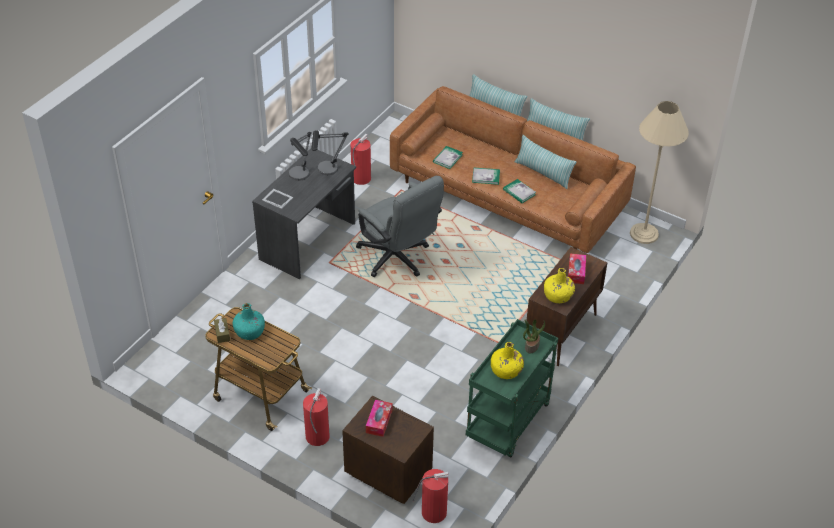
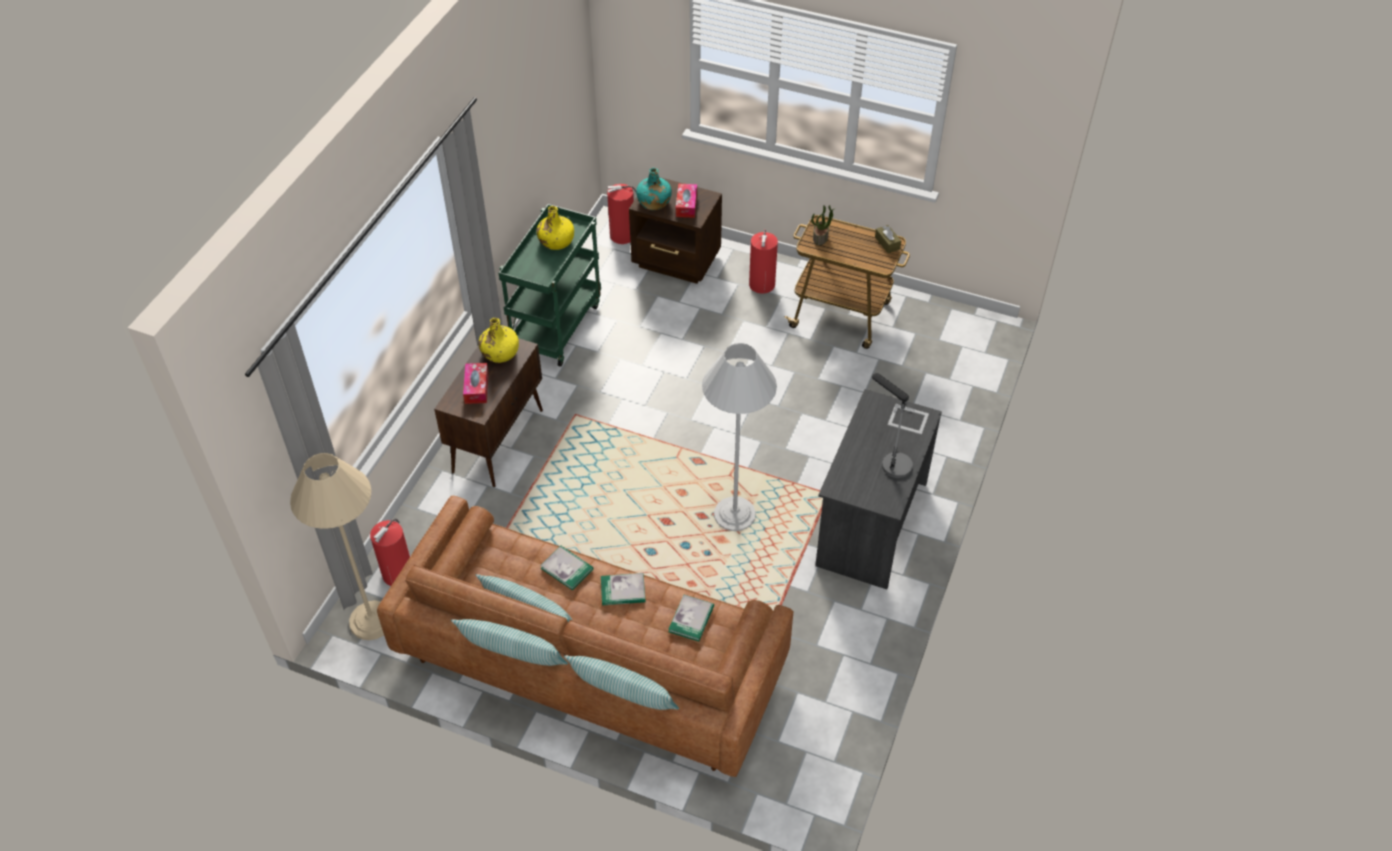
camera: 170 degrees right, 5 degrees up
turquoise bottle [233,303,265,340] -> turquoise bottle moved to [636,168,672,210]
table lamp [312,130,349,175] -> none
fire extinguisher [351,134,371,185] -> fire extinguisher moved to [370,519,410,586]
grey office chair [356,176,444,277] -> white floor lamp [702,343,777,531]
potted plant [523,319,545,353] -> potted plant moved to [811,205,834,245]

